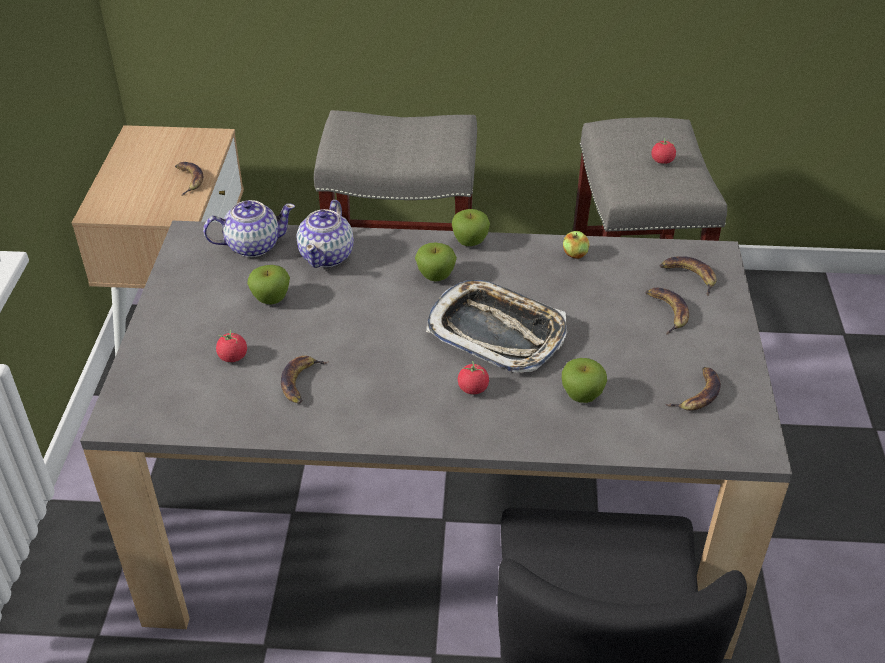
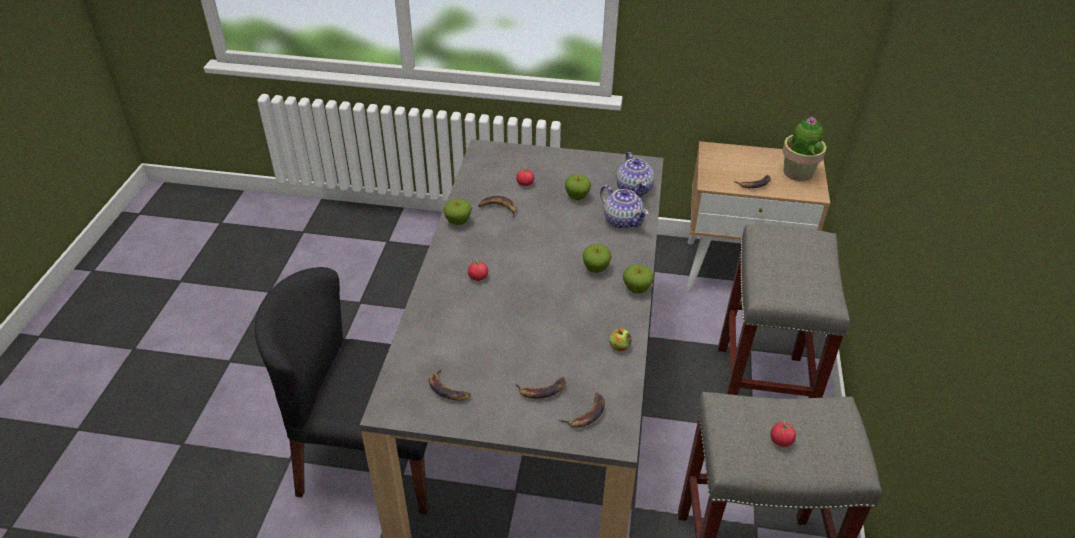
camera: 95 degrees right, 0 degrees up
teapot [297,200,354,268] -> teapot turned 150 degrees counterclockwise [600,185,649,229]
tray [426,280,567,373] -> none
apple [562,358,607,403] -> apple moved to [444,199,472,225]
none -> potted plant [782,116,827,181]

